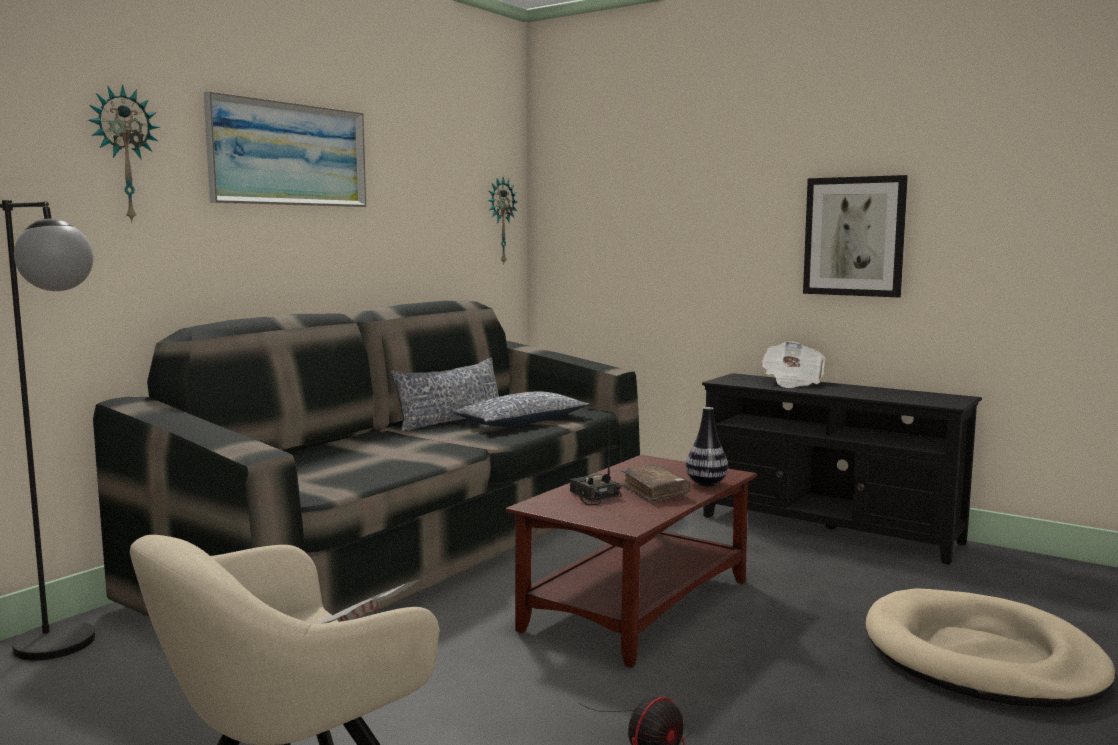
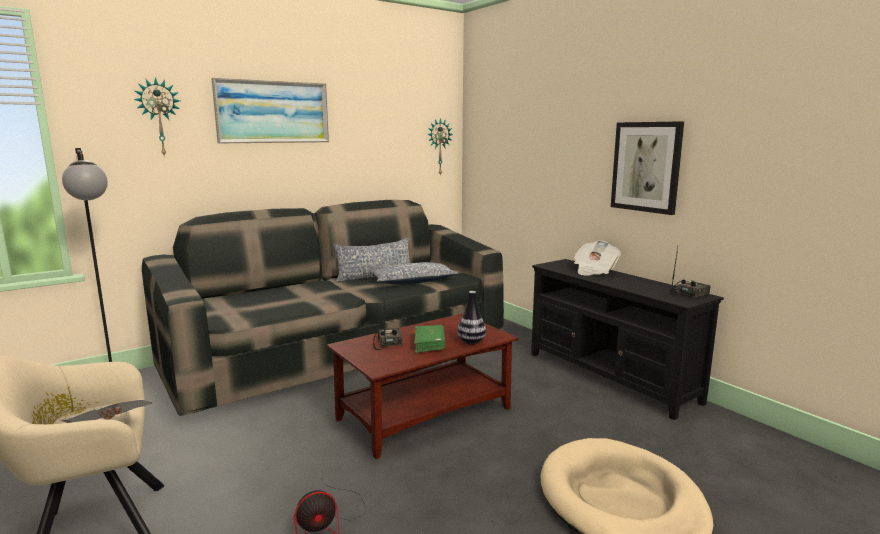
camera: 20 degrees right, 5 degrees up
brown book [620,464,690,503] -> green book [414,325,445,353]
none -> radio [669,247,711,298]

